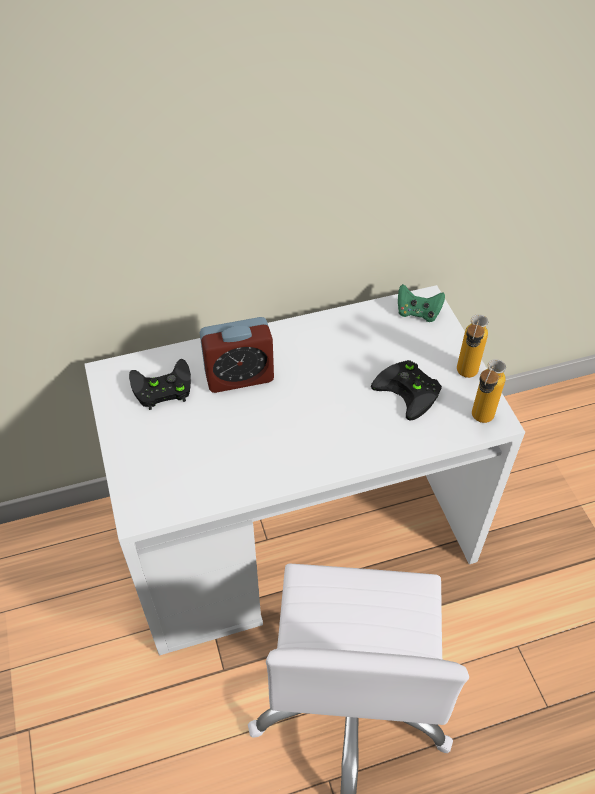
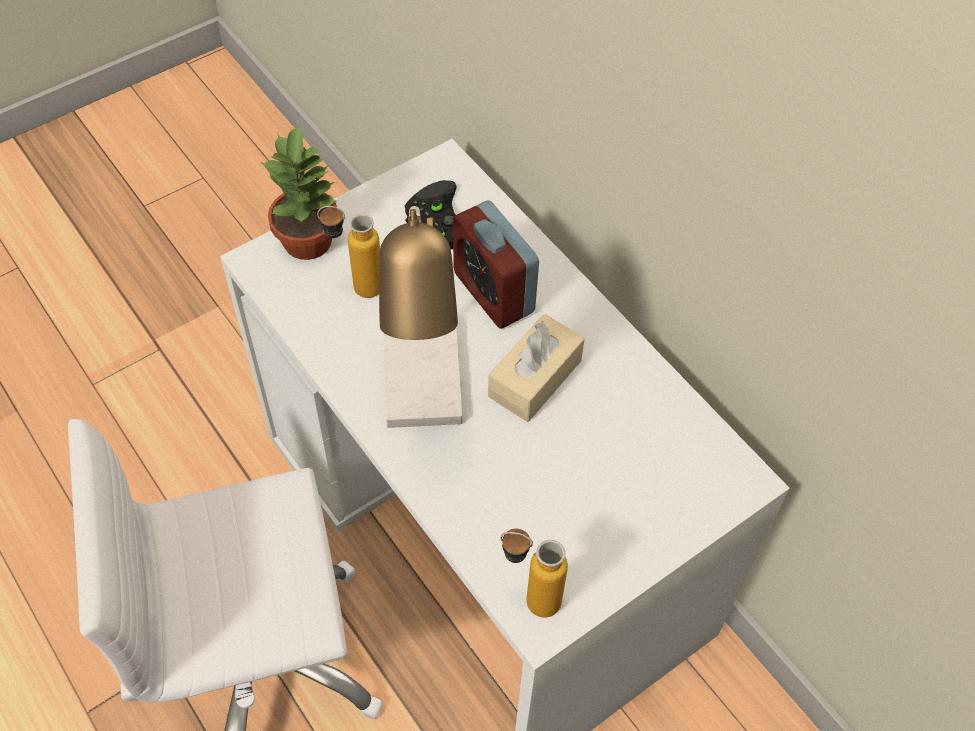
camera: 70 degrees right, 5 degrees up
black game controller [371,360,442,421] -> none
green game controller [398,284,445,322] -> none
bottle [457,314,488,378] -> bottle moved to [317,206,380,298]
none -> potted plant [260,125,338,260]
none -> table lamp [379,206,462,428]
none -> beige tissue box [488,314,584,422]

